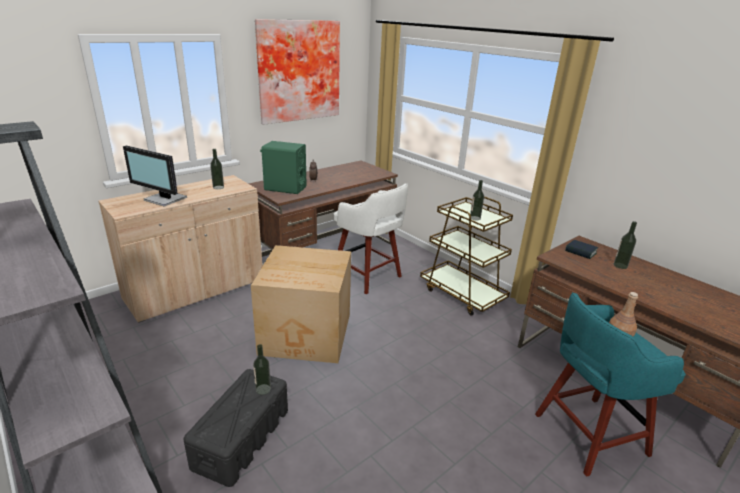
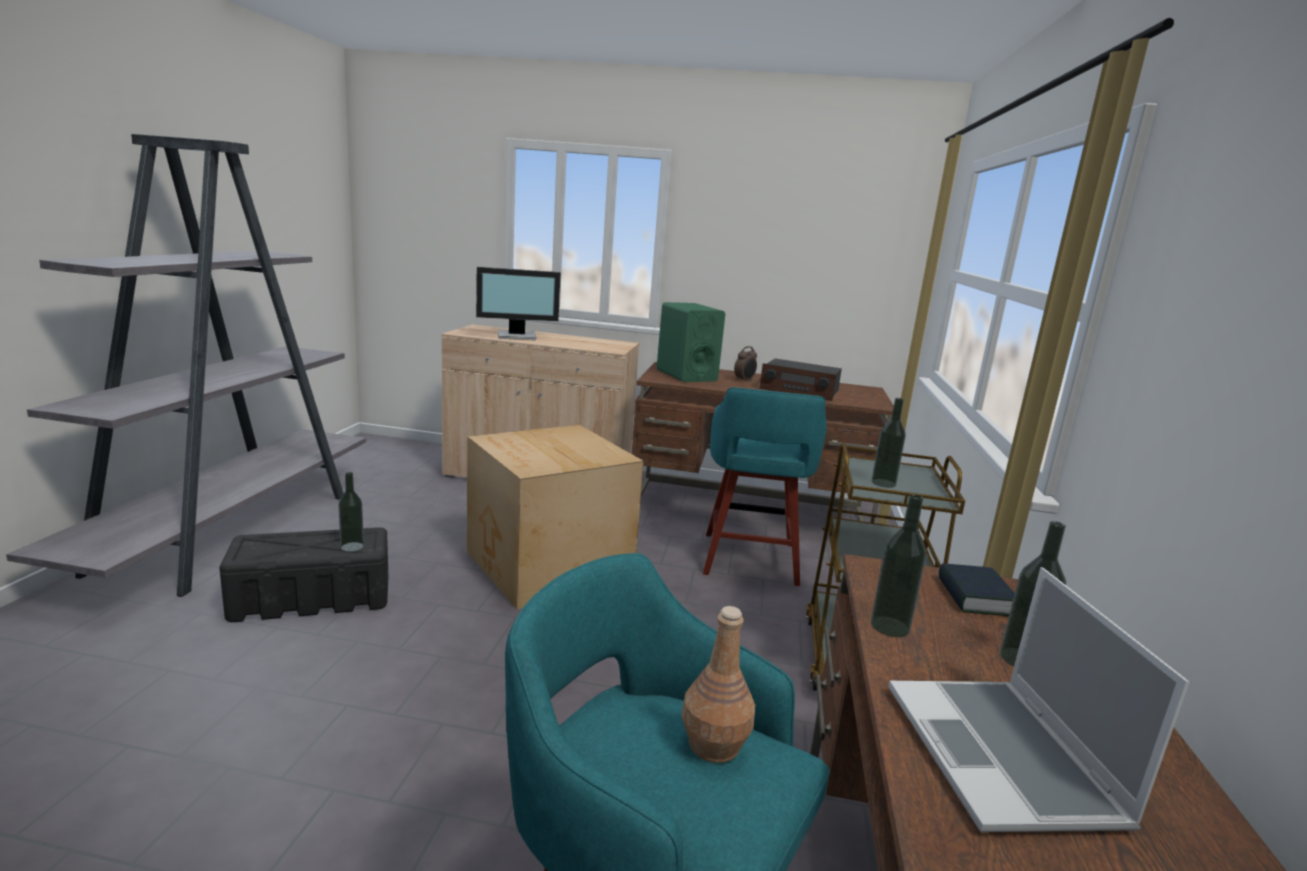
camera: 50 degrees right, 10 degrees down
monitor [123,145,187,207] -> monitor turned 90 degrees counterclockwise [476,267,560,340]
bottle [210,149,224,189] -> bottle moved to [871,494,926,637]
picture [255,19,340,125] -> none
white stool [333,184,408,294] -> turquoise stool [703,387,827,586]
none -> radio [759,358,842,401]
none -> laptop [889,567,1189,832]

